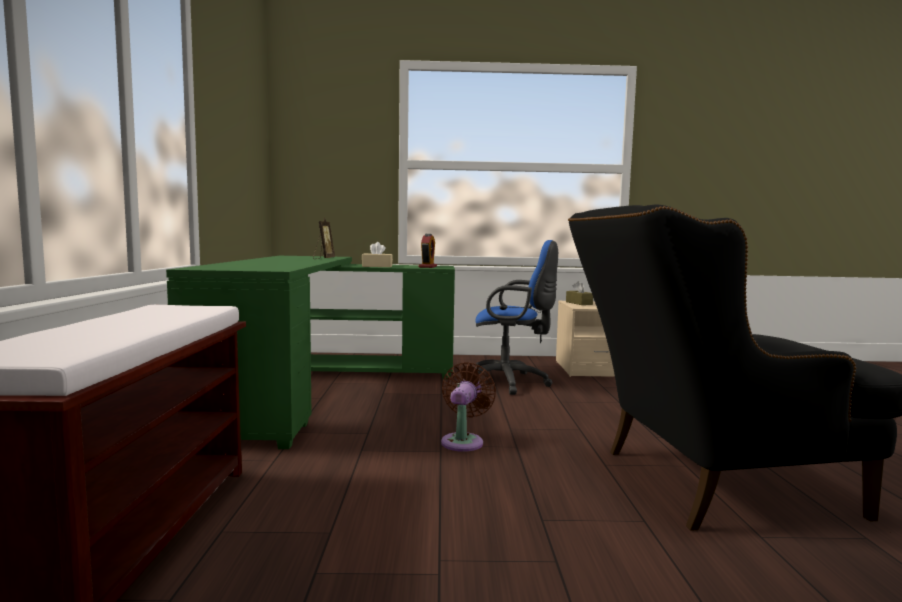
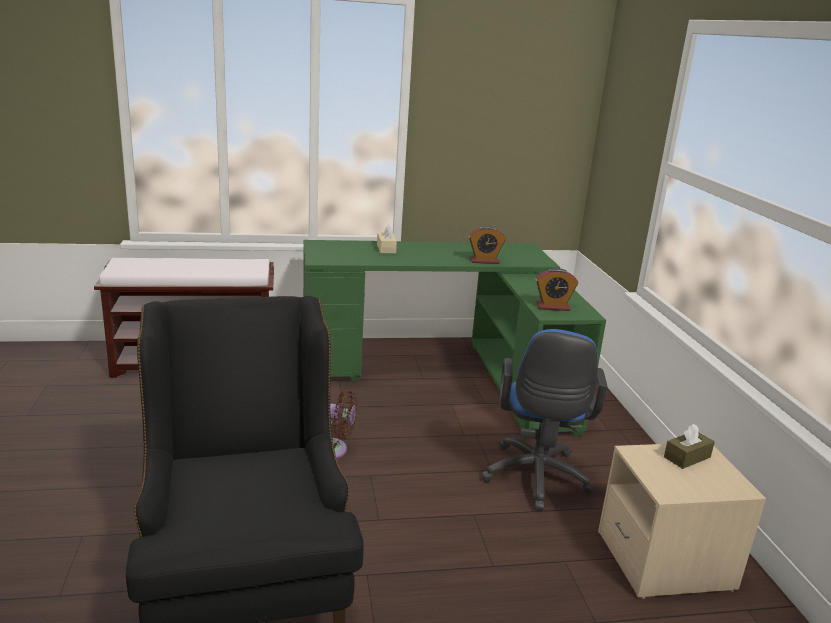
camera: 80 degrees right, 15 degrees up
picture frame [313,217,335,259] -> alarm clock [469,226,506,264]
beige tissue box [362,242,393,267] -> beige tissue box moved to [377,225,397,253]

